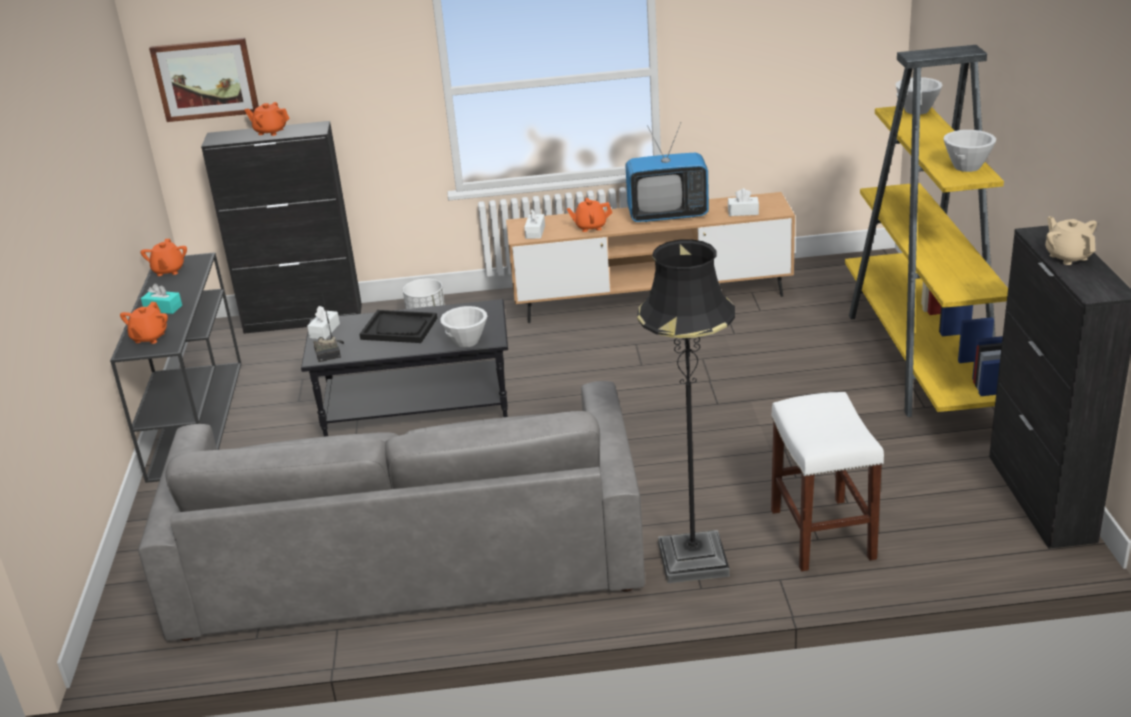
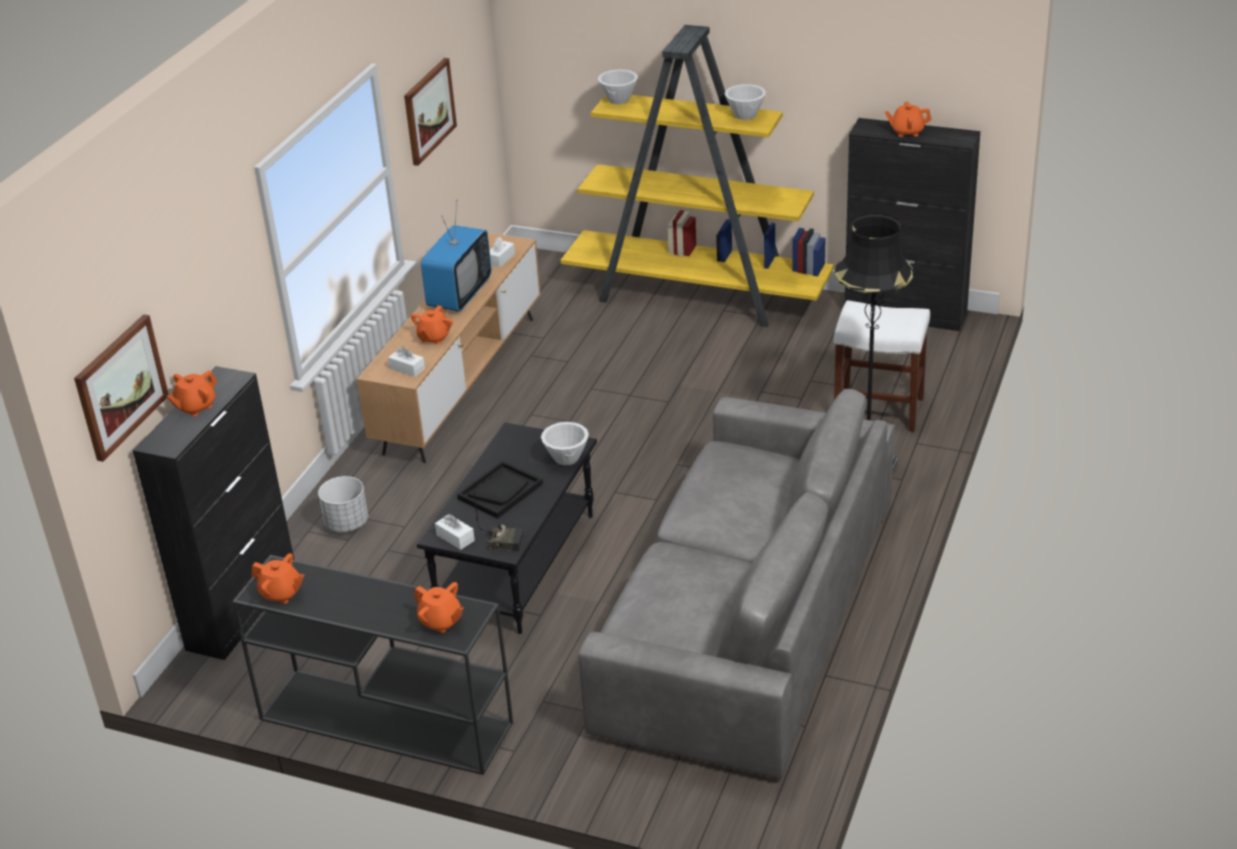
camera: 65 degrees left, 5 degrees up
turquoise tissue box [141,283,182,314] -> none
beige teapot [1045,216,1097,265] -> orange teapot [885,101,931,137]
none -> picture [404,58,457,166]

